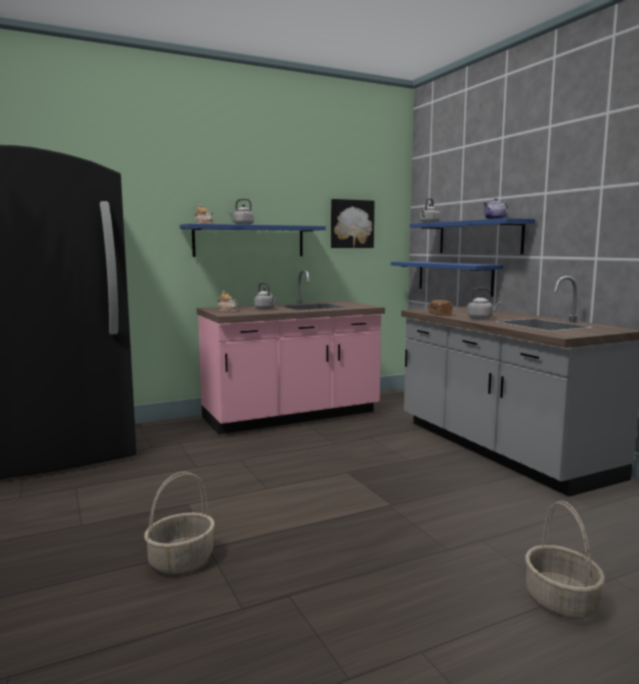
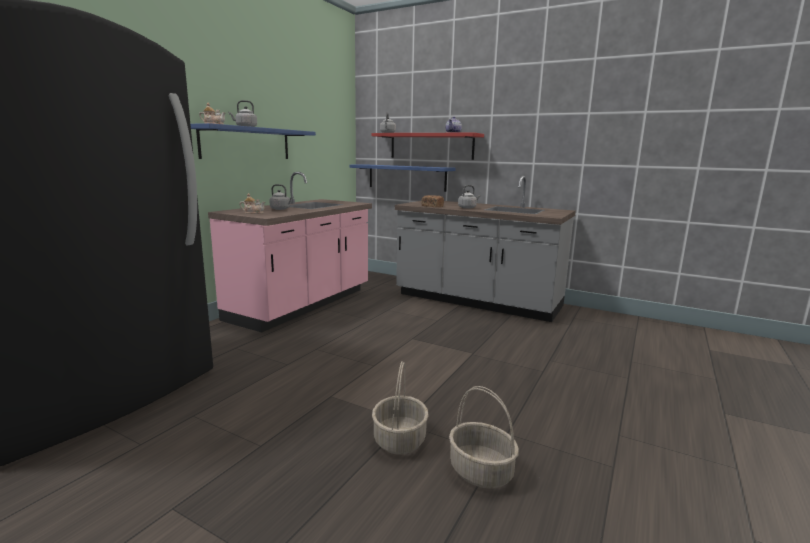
camera: 35 degrees left, 5 degrees up
picture [331,199,375,248] -> none
blue shelf [410,218,535,254] -> red shelf [371,133,484,160]
basket [525,500,605,620] -> basket moved to [449,386,519,489]

